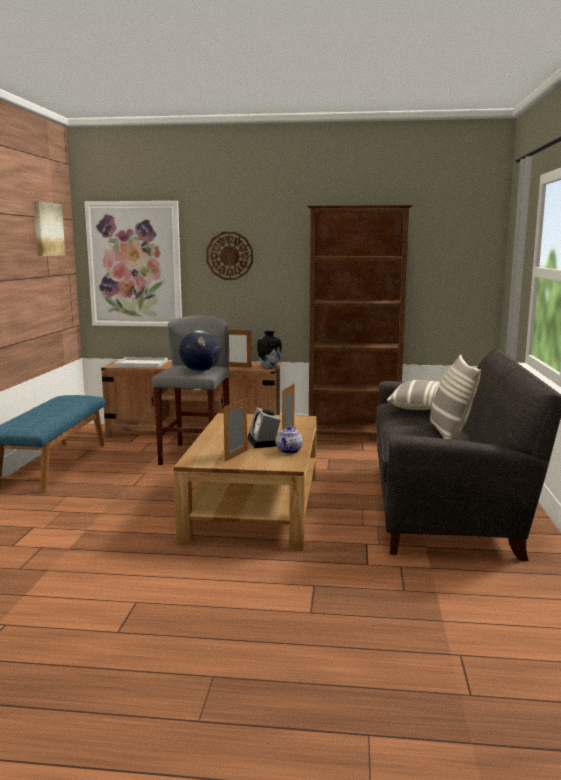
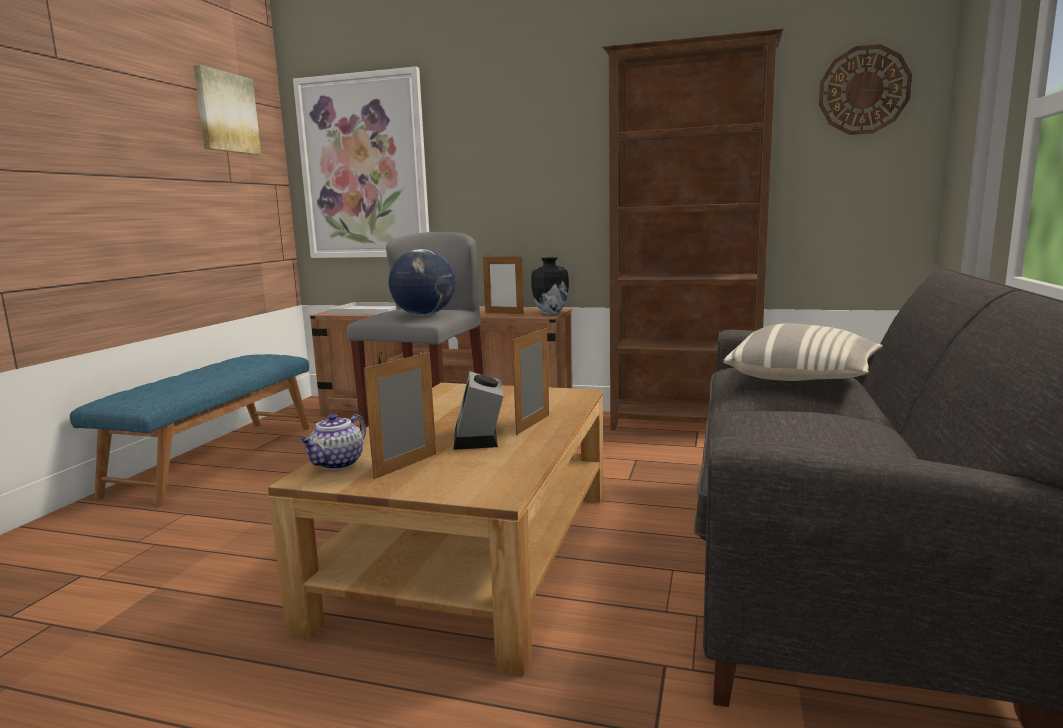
camera: 10 degrees right, 0 degrees up
wall clock [206,232,253,280] -> wall clock moved to [819,44,912,135]
teapot [276,426,303,454] -> teapot moved to [300,414,366,470]
pillow [430,355,481,439] -> none

